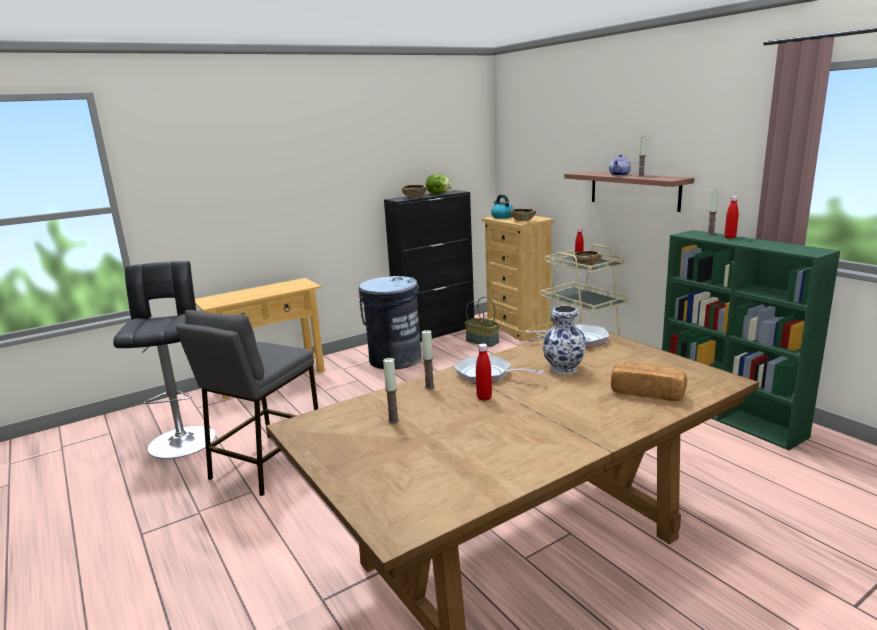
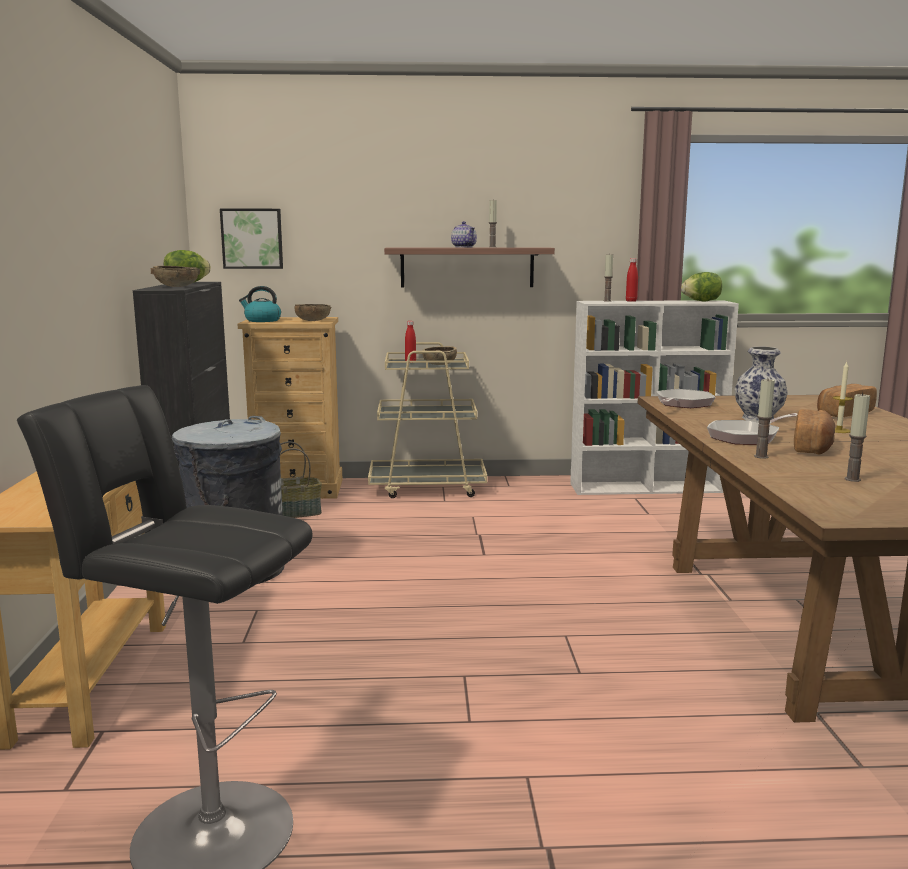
camera: 60 degrees left, 5 degrees down
grey stool [176,310,318,496] -> none
red bottle [476,343,492,401] -> bread [794,409,836,455]
green bookcase [662,230,840,450] -> white bookcase [570,300,739,495]
none -> picture [220,209,283,269]
none -> lettuce [681,272,722,301]
none -> candle [833,362,853,433]

